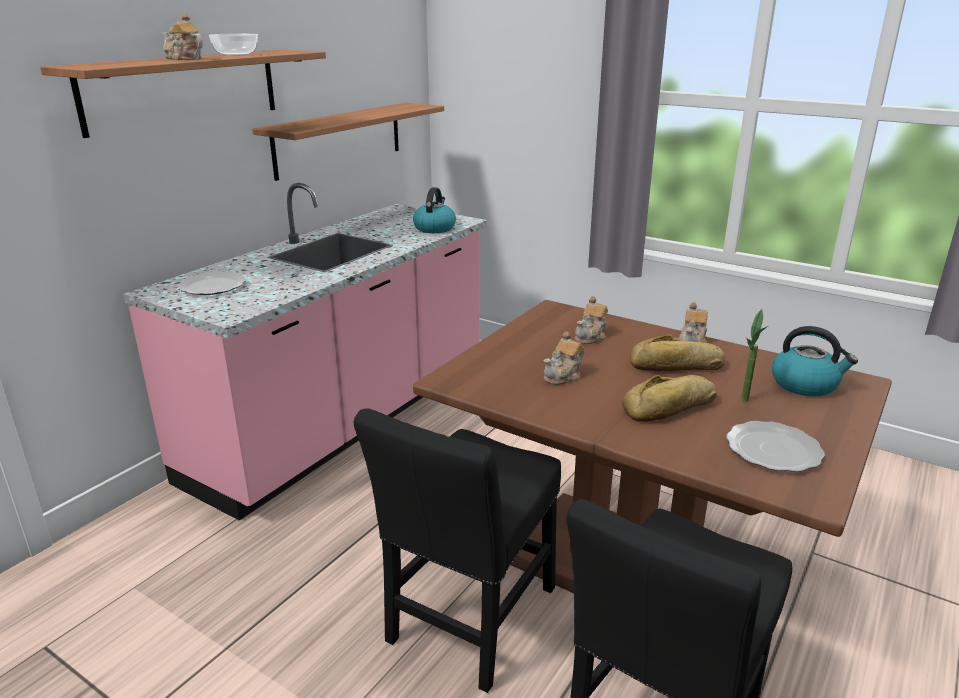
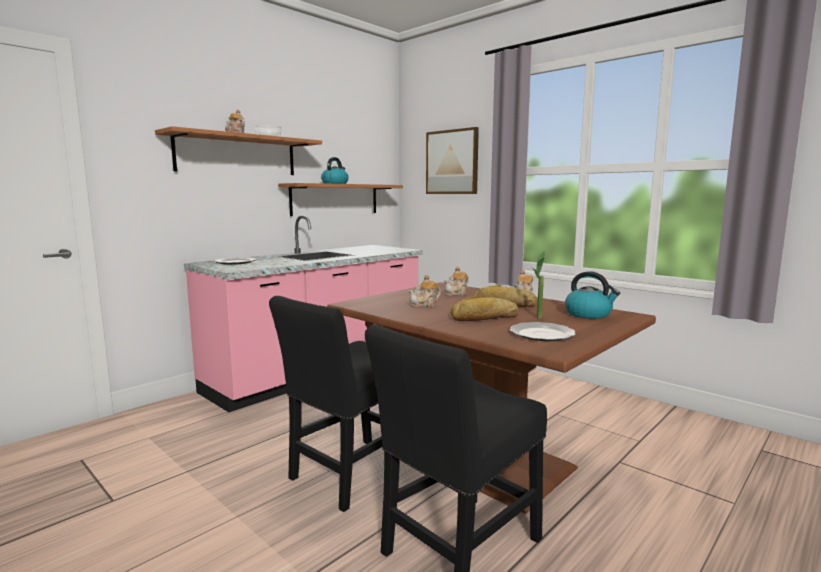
camera: 10 degrees right, 15 degrees down
kettle [413,187,456,233] -> kettle moved to [321,157,349,184]
none -> picture [426,127,479,194]

